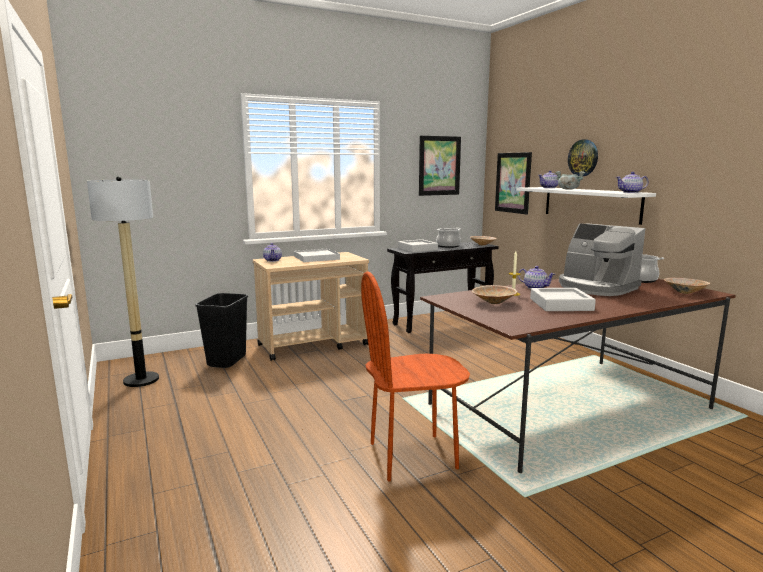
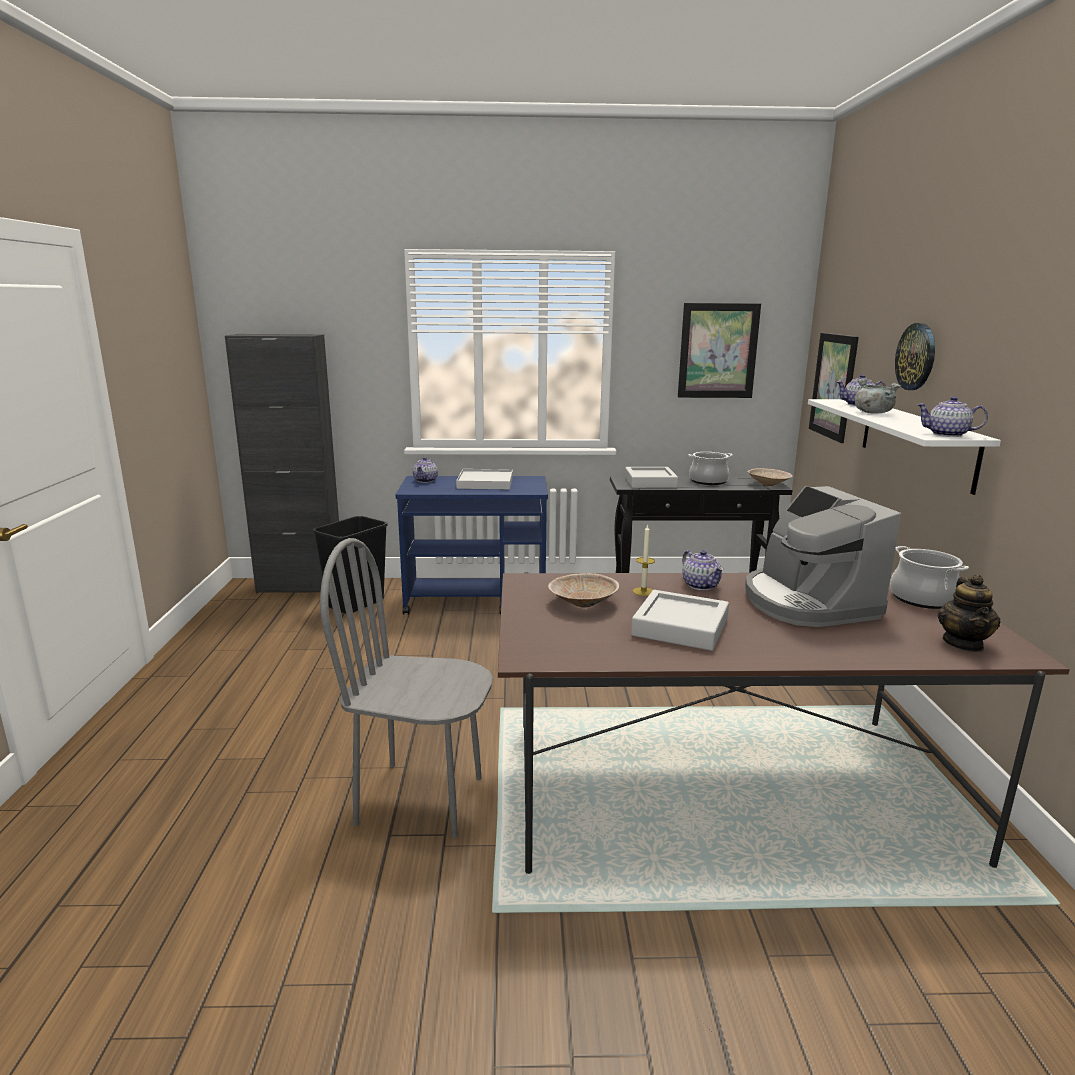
camera: 25 degrees right, 5 degrees up
floor lamp [87,177,159,387] -> none
beige cart [253,252,369,361] -> blue cart [395,476,548,614]
brown chair [361,271,470,481] -> grey chair [320,538,493,838]
beige bowl [664,278,710,294] -> teapot [938,574,1001,652]
none -> black cabinet [225,334,339,594]

